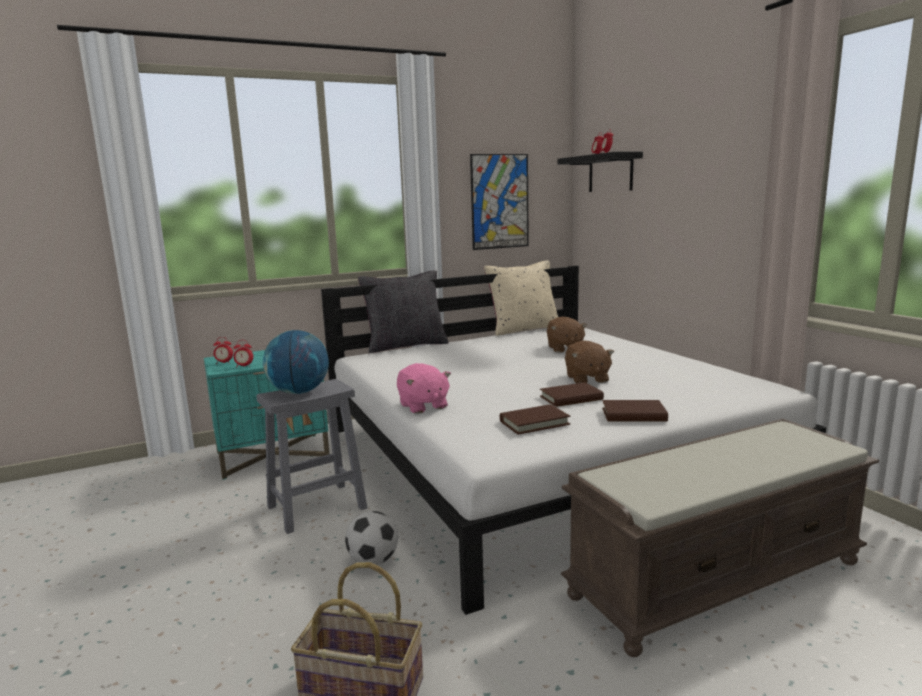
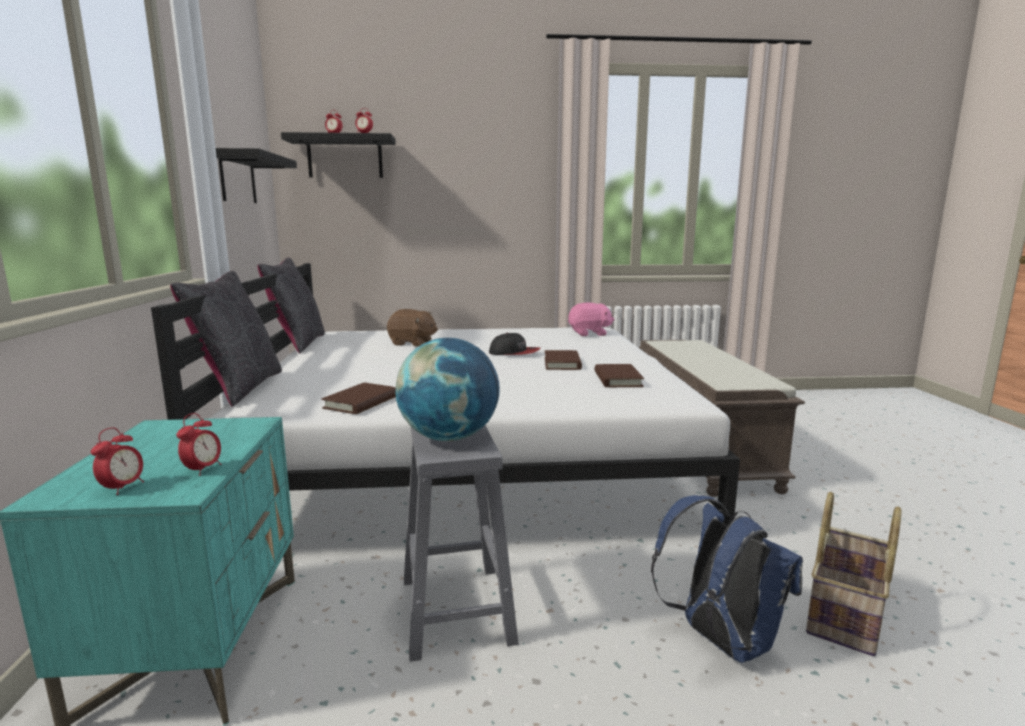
camera: 70 degrees left, 0 degrees up
football [345,511,398,565] -> none
pink plush toy [397,363,451,414] -> pink plush toy moved to [568,302,614,336]
picture [470,154,529,250] -> black shelf [216,148,297,203]
beige pillow [484,261,558,336] -> black pillow [258,258,325,353]
brown plush toy [565,340,614,383] -> cap [489,333,541,355]
brown book [602,400,668,422] -> brown book moved to [321,382,396,414]
none -> blue backpack [651,495,803,663]

